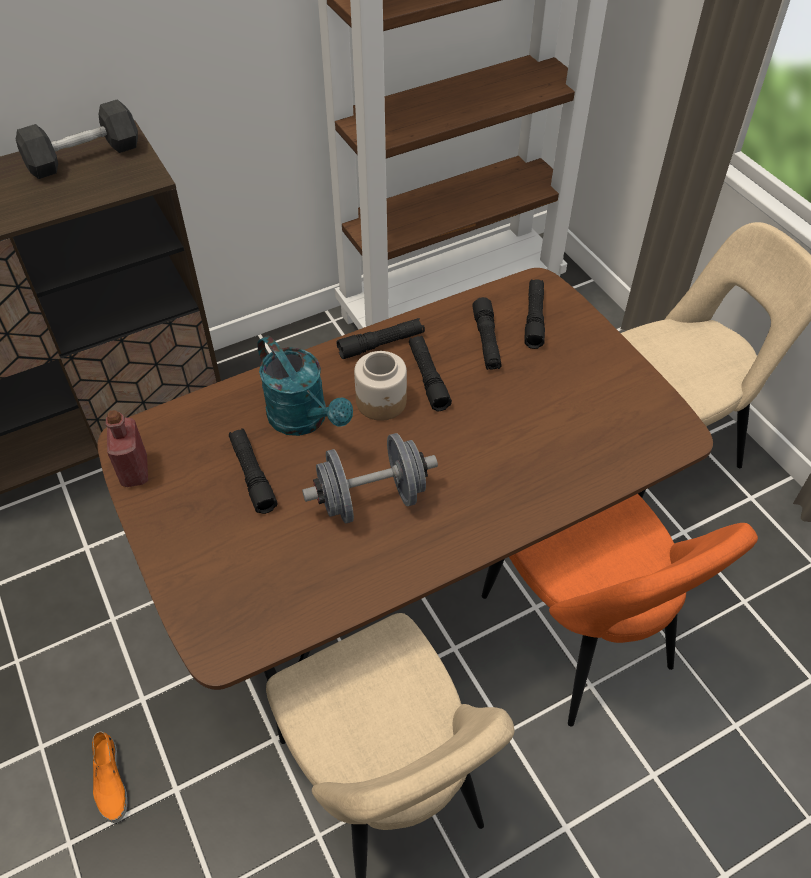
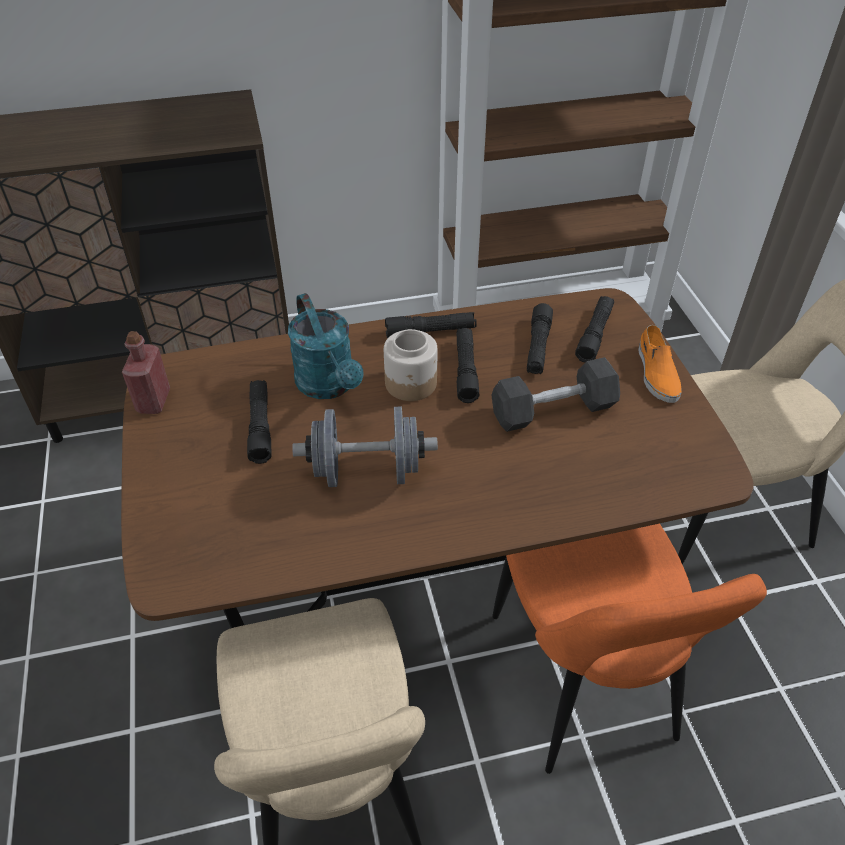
camera: 15 degrees right, 5 degrees down
black dumbbell [16,99,138,179] -> black dumbbell moved to [491,357,620,432]
orange shoe [92,731,127,823] -> orange shoe moved to [638,325,682,403]

